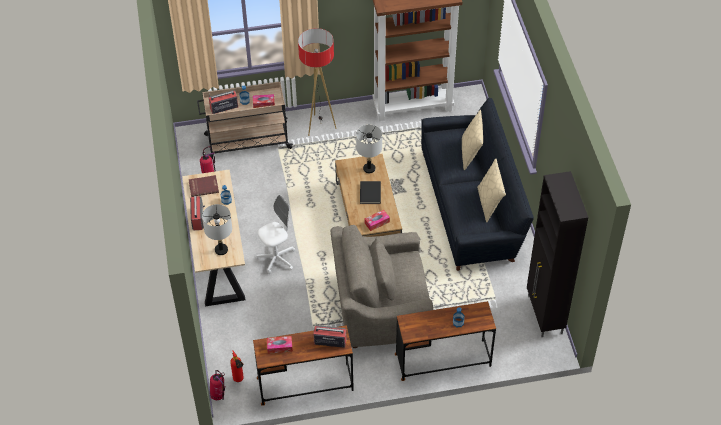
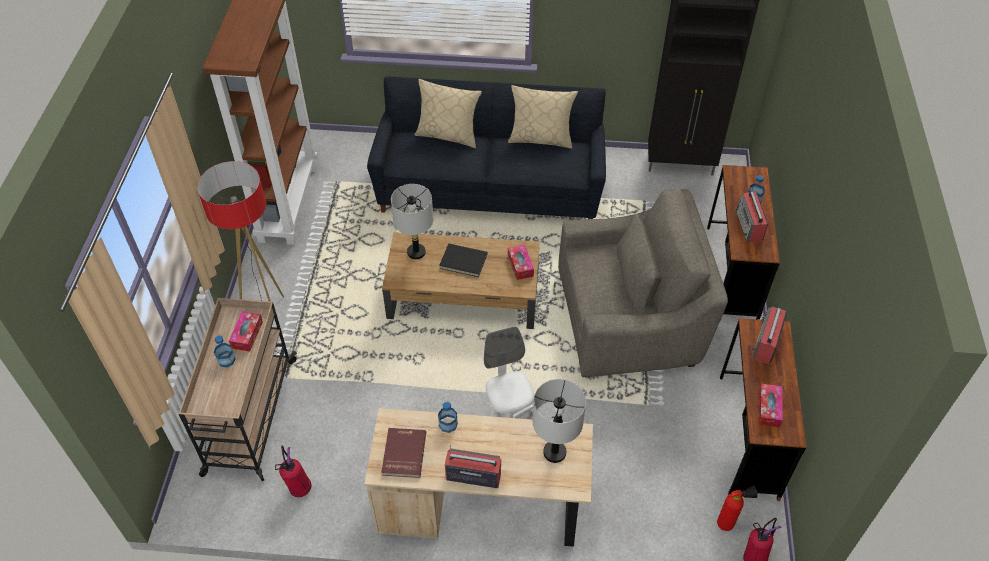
camera: 75 degrees left, 0 degrees up
radio [209,90,238,114] -> radio moved to [736,191,768,243]
grey armchair [331,225,433,348] -> grey armchair turned 105 degrees counterclockwise [558,189,728,378]

